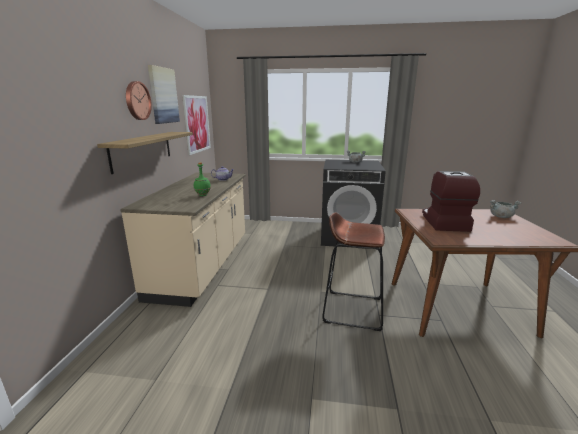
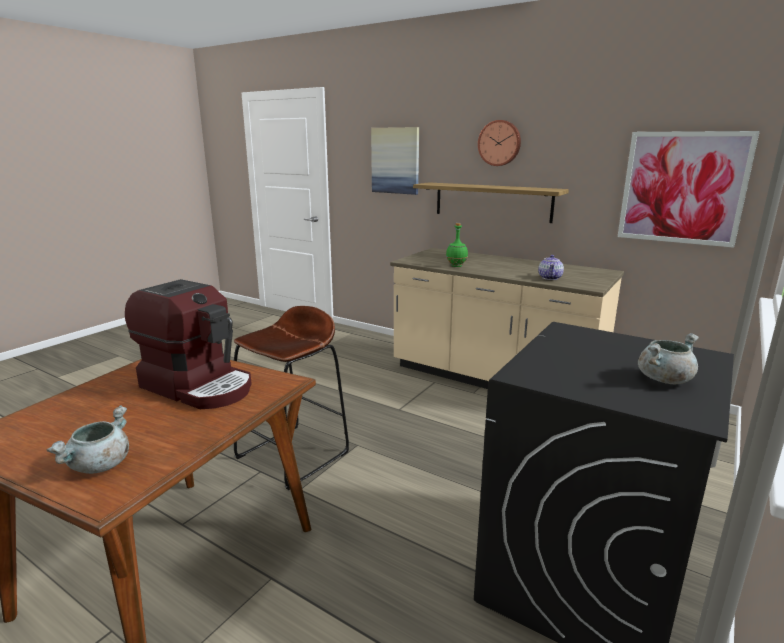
camera: 115 degrees right, 0 degrees up
picture [148,65,180,124] -> picture moved to [371,127,419,195]

